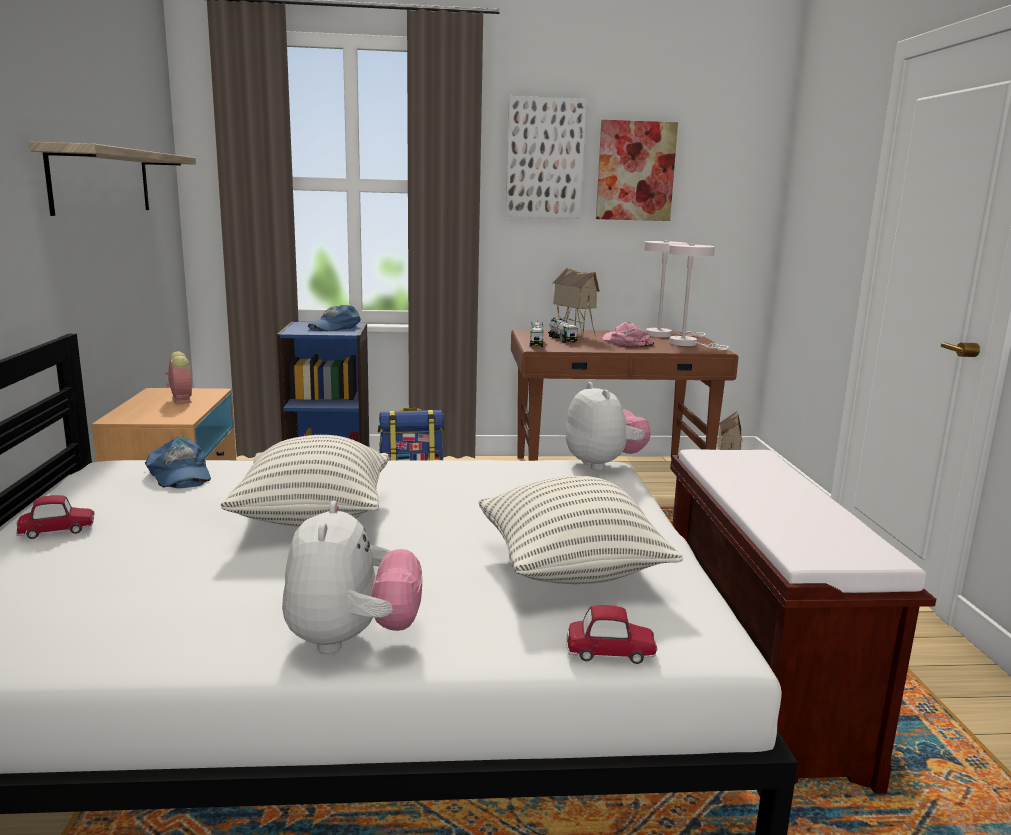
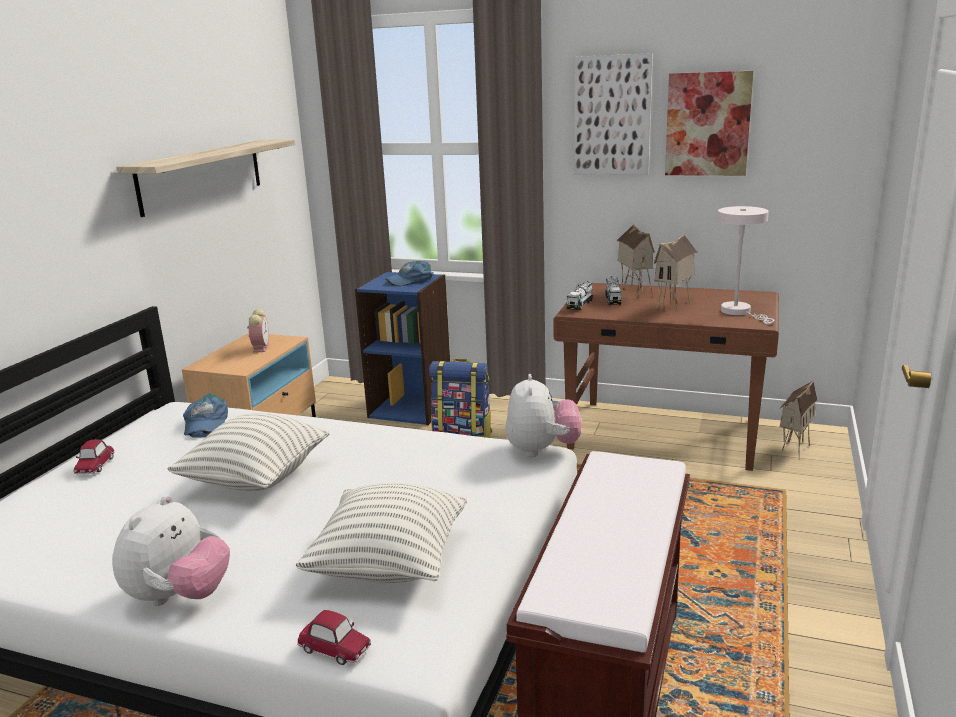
camera: 25 degrees right, 5 degrees up
toy car [16,495,95,539] -> toy car turned 90 degrees clockwise [74,440,115,474]
pink cap [602,322,654,347] -> toy house [654,234,698,312]
white table lamp [644,241,706,337] -> none

